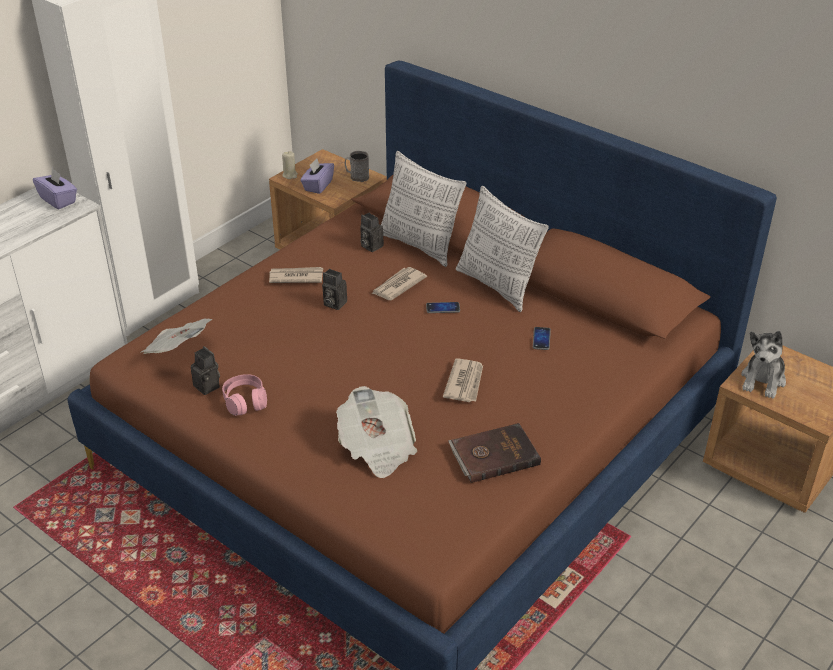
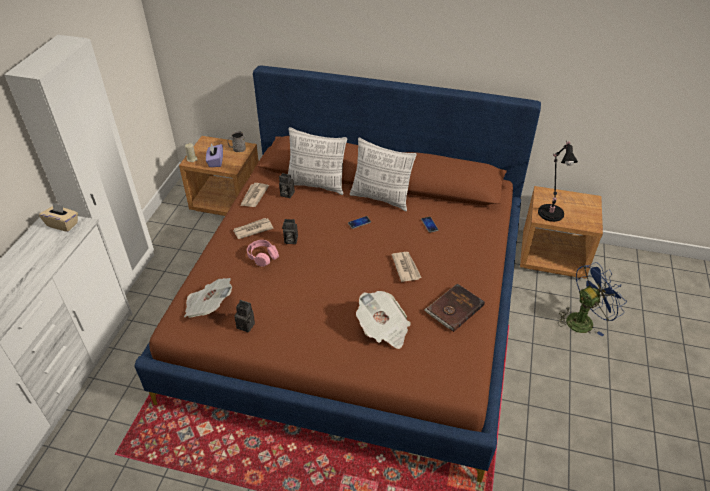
camera: 25 degrees left, 5 degrees up
purple tissue box [33,168,77,209] -> beige tissue box [39,202,78,232]
pink headphones [222,374,267,416] -> pink headphones moved to [247,240,279,267]
newspaper [372,267,427,300] -> newspaper moved to [240,183,269,207]
plush toy [741,331,786,399] -> black table lamp [538,141,578,222]
none -> blue fan [558,262,627,336]

